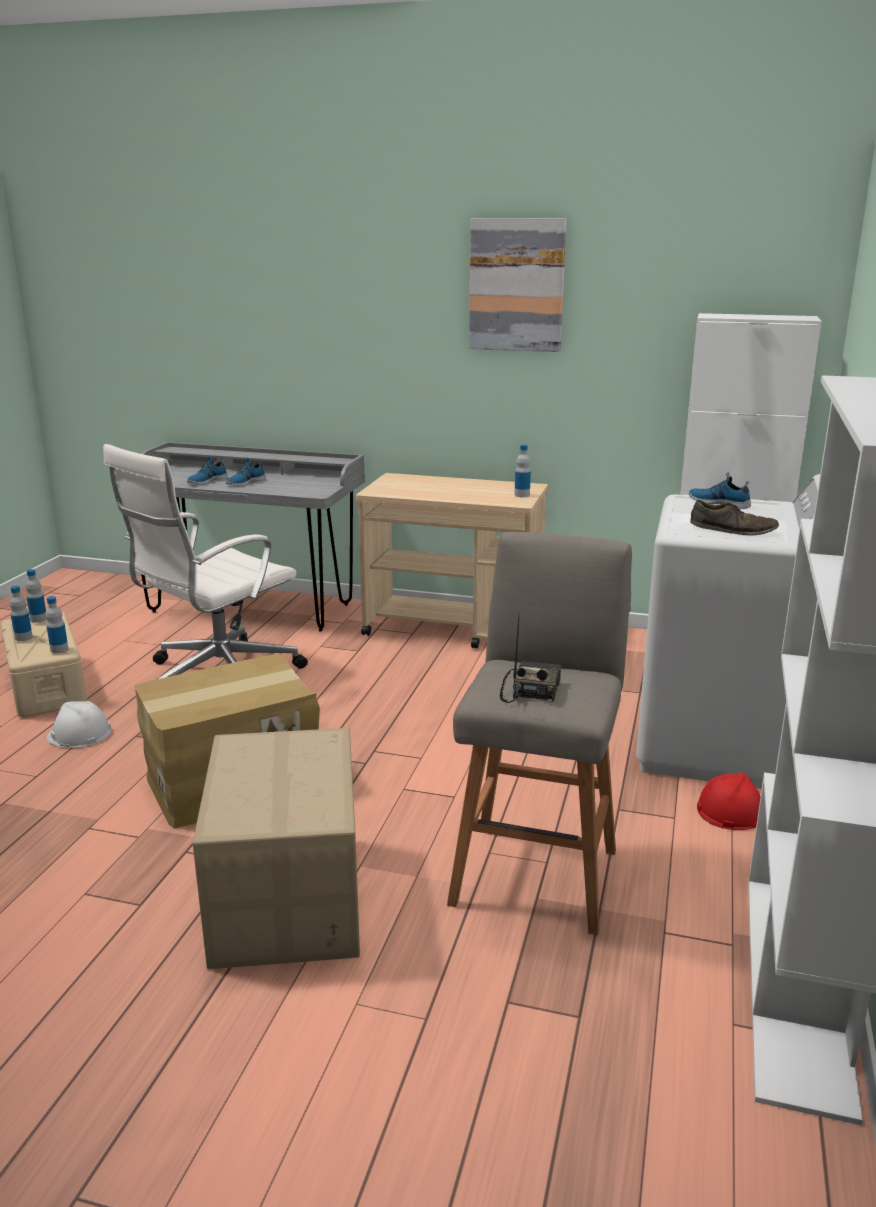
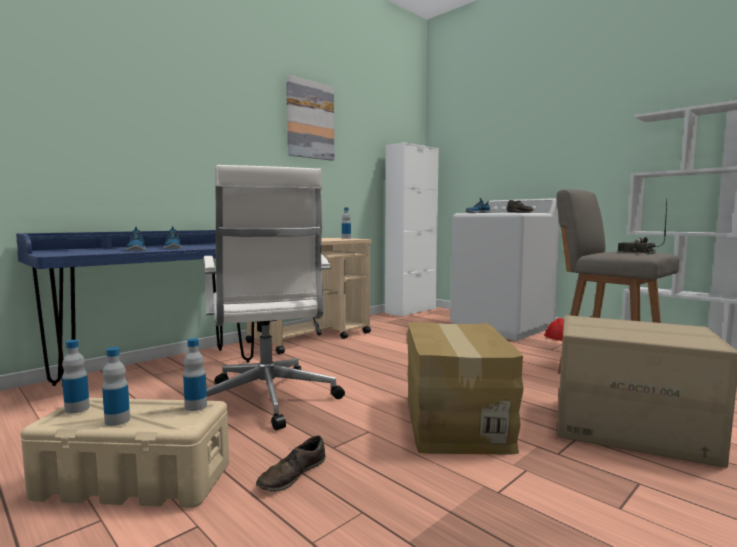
camera: 60 degrees left, 15 degrees down
white hard hat [47,701,111,748] -> brown shoe [256,435,326,492]
grey desk [141,442,365,632] -> blue desk [16,230,254,386]

